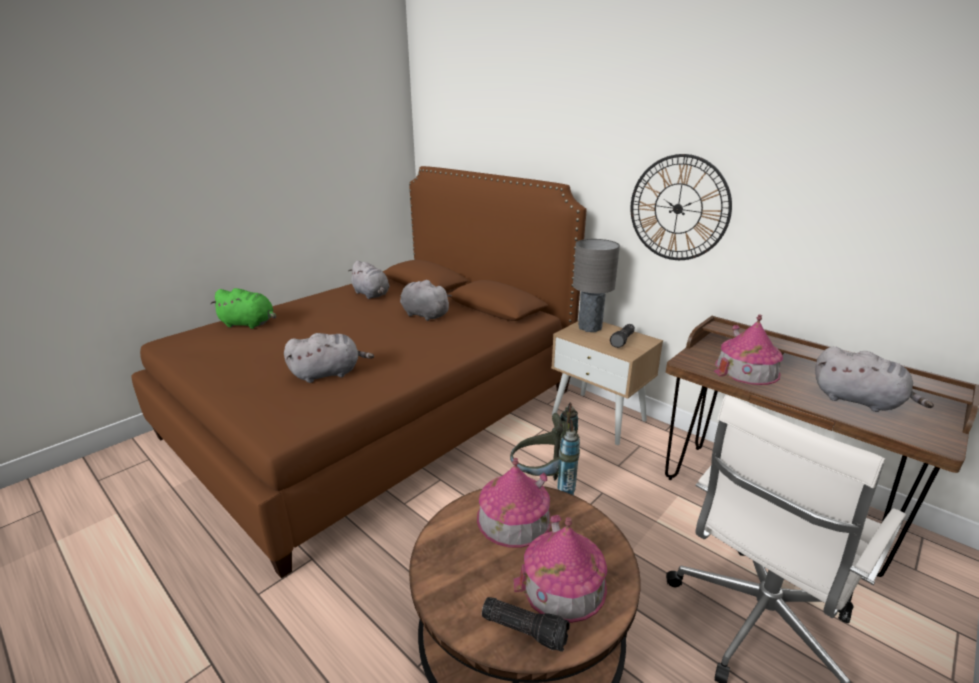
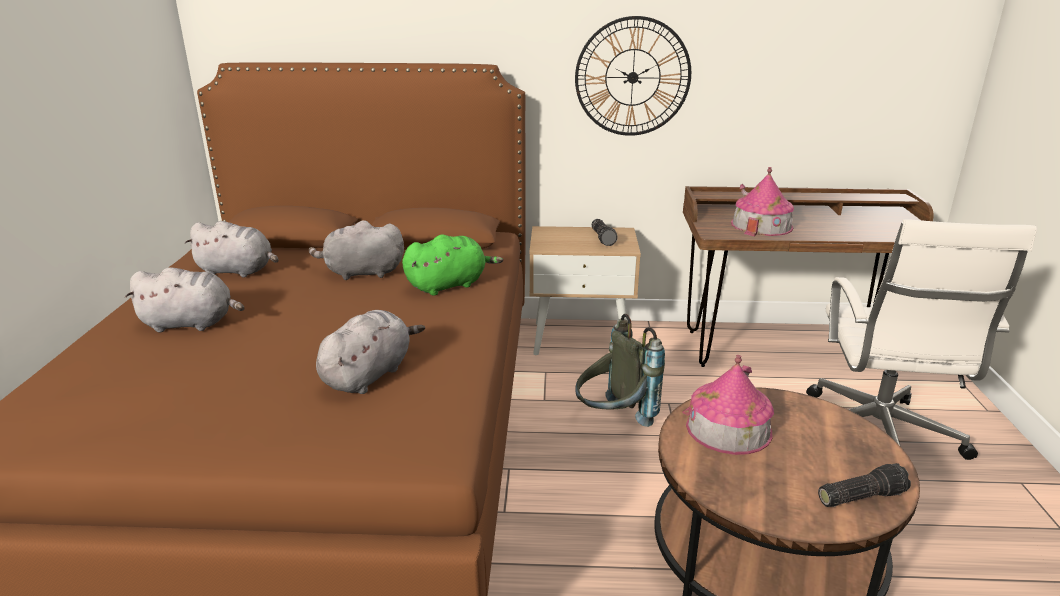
camera: 40 degrees left, 0 degrees up
green plush toy [210,288,276,329] -> green plush toy moved to [402,235,503,296]
toy house [514,515,607,623] -> none
grey table lamp [573,239,620,332] -> none
grey plush toy [815,346,934,412] -> grey plush toy moved to [125,267,244,332]

